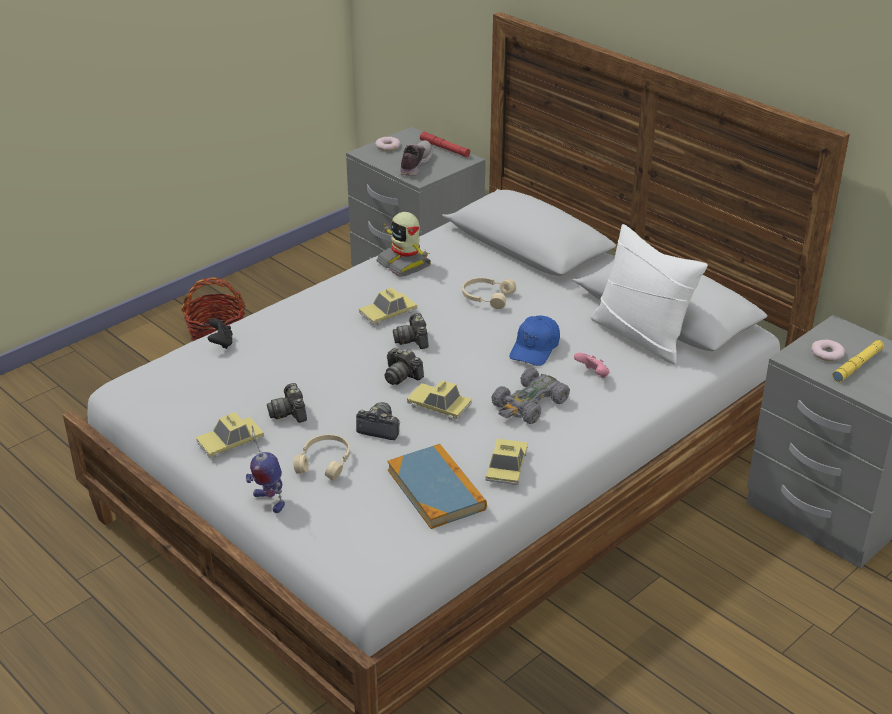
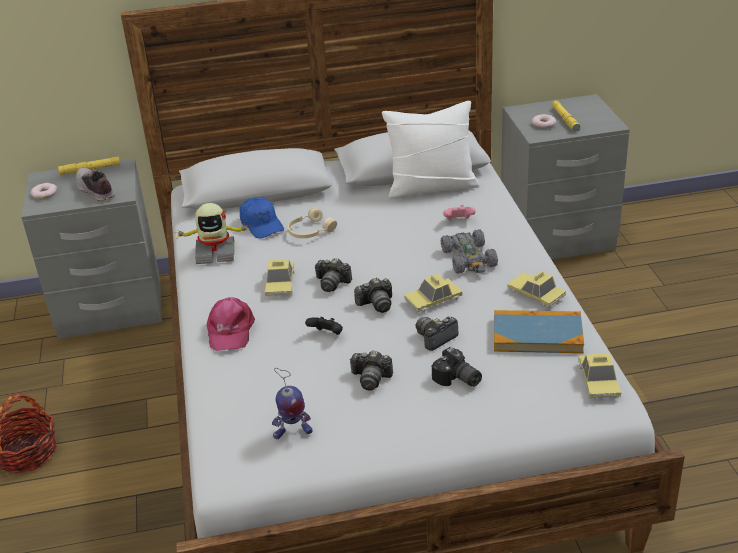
camera: 55 degrees left, 0 degrees up
toy car [196,412,264,458] -> toy car moved to [578,353,622,399]
black game controller [208,318,233,349] -> black game controller moved to [305,317,343,335]
toy robot [246,426,285,513] -> toy robot moved to [272,368,313,439]
beige headphones [293,434,350,481] -> camera [432,347,482,387]
red flashlight [420,132,470,157] -> yellow flashlight [58,156,120,175]
blue cap [509,316,560,366] -> blue cap moved to [240,197,284,239]
none -> pink cap [207,298,255,351]

